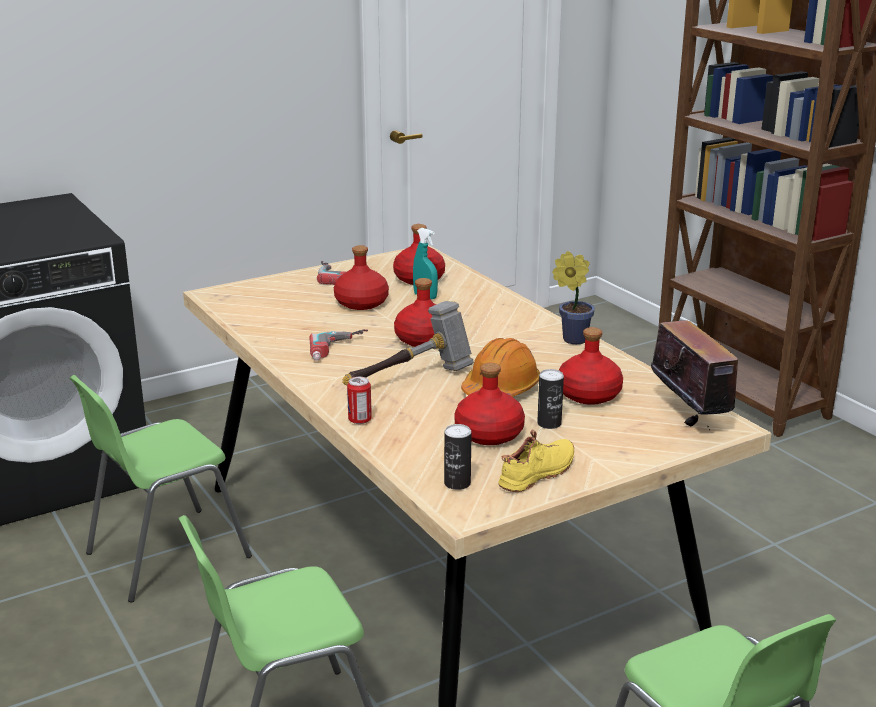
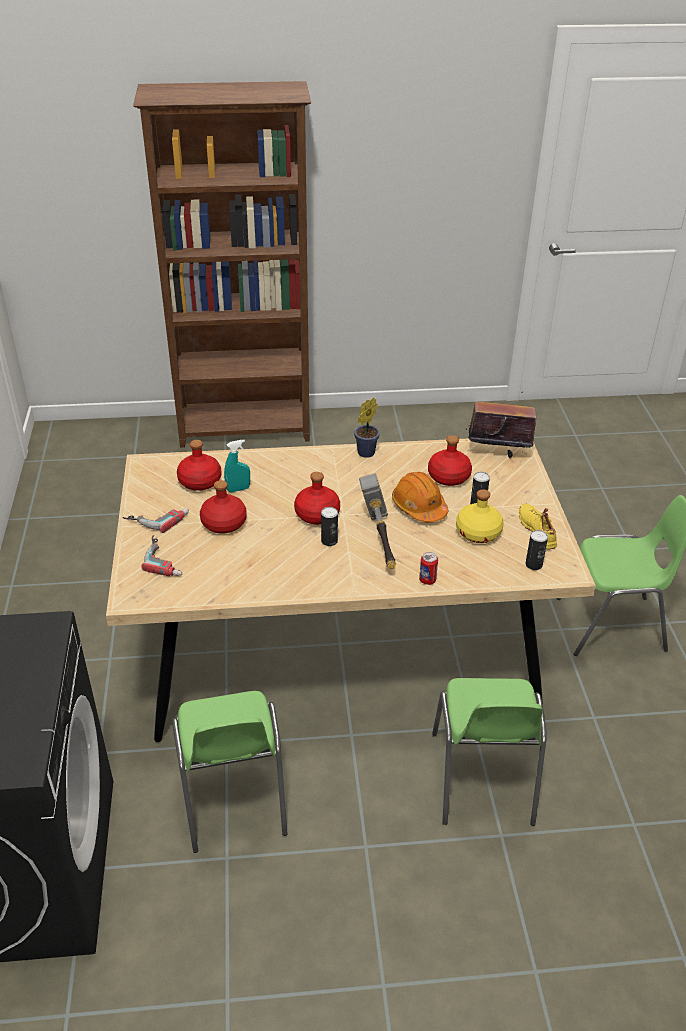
camera: 65 degrees left, 15 degrees up
power drill [309,329,368,361] -> power drill moved to [141,535,183,576]
red bottle [454,363,525,445] -> yellow bottle [456,489,504,543]
none -> can [321,507,338,546]

